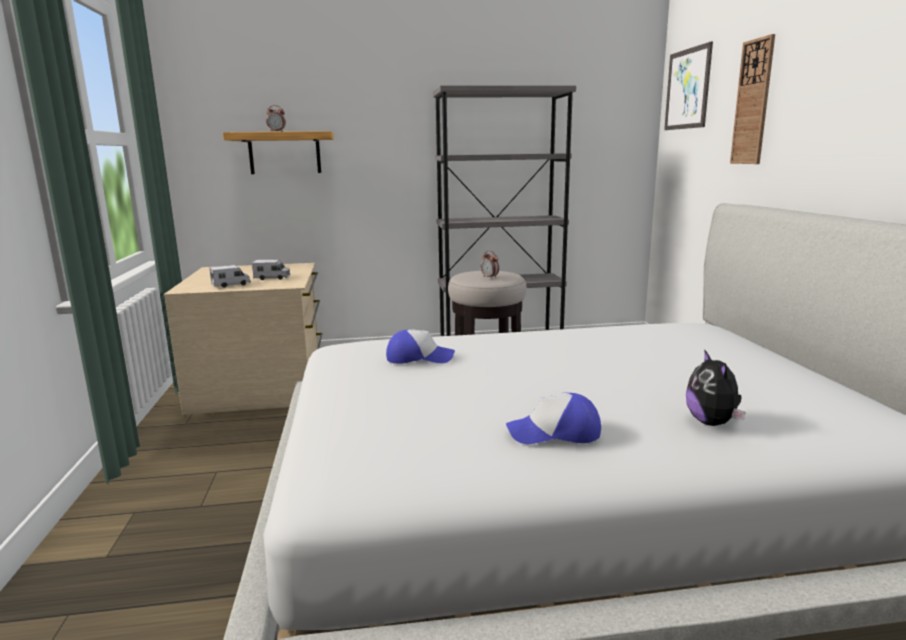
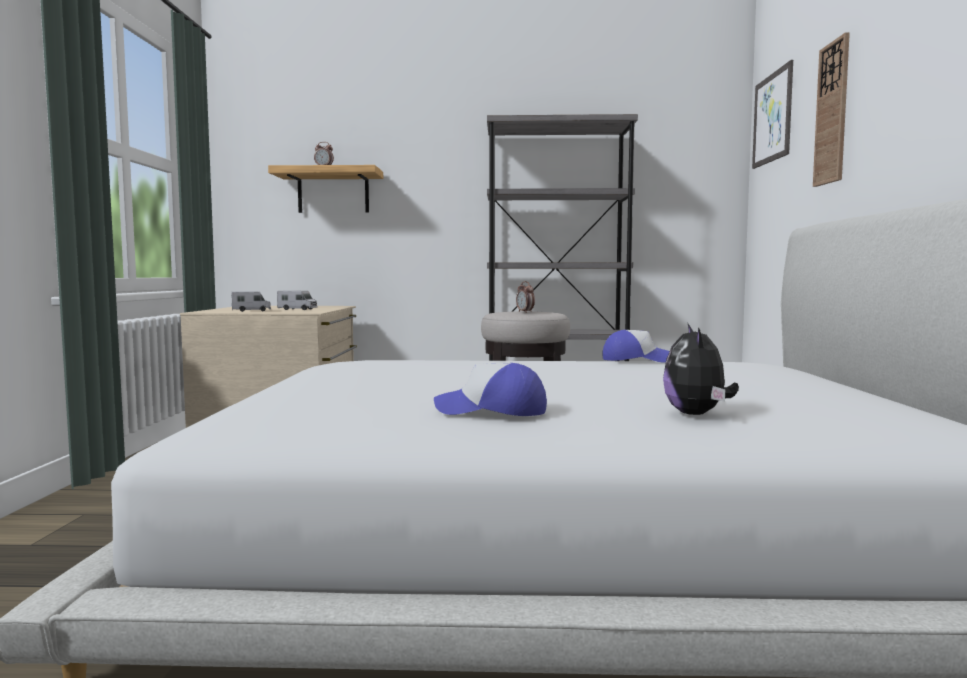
camera: 10 degrees right, 10 degrees down
cap [386,329,455,364] -> cap moved to [602,330,670,362]

